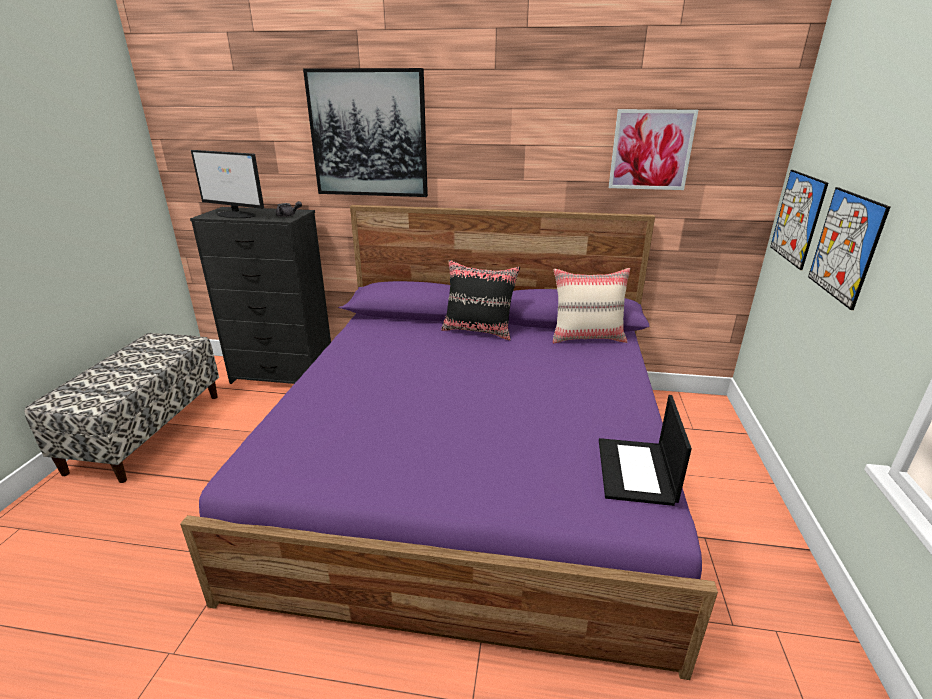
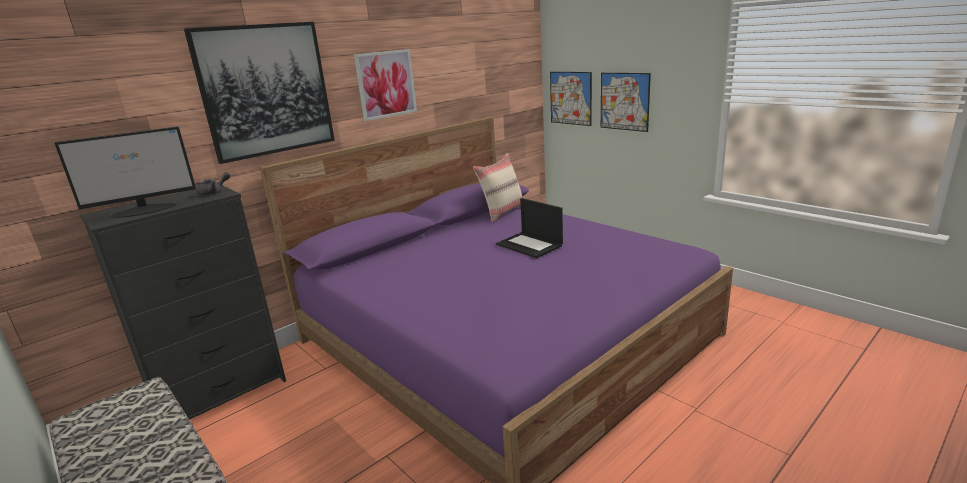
camera: 50 degrees left, 5 degrees down
black pillow [441,260,520,340] -> none
laptop [599,395,692,506] -> laptop moved to [496,198,563,258]
picture [608,109,698,190] -> picture moved to [354,49,417,121]

